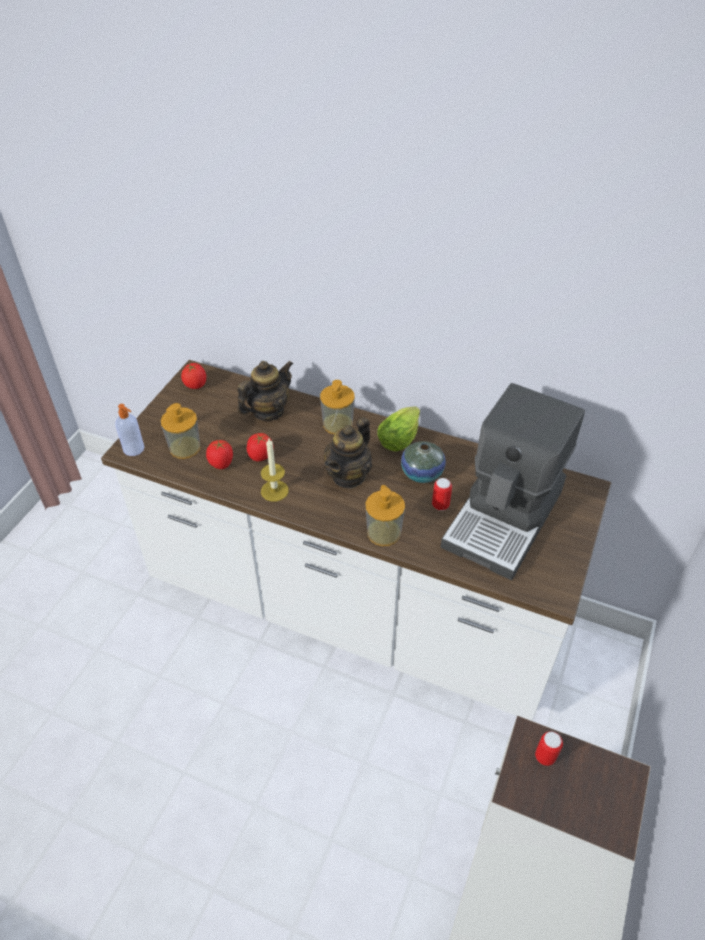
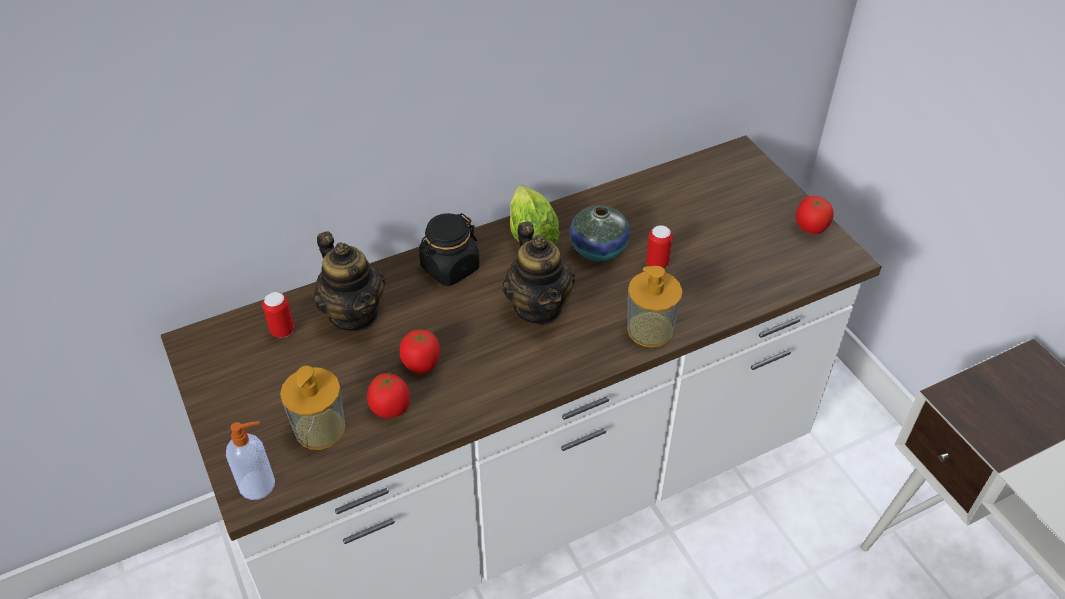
camera: 50 degrees left, 0 degrees up
tomato [181,363,206,389] -> tomato moved to [796,196,834,234]
teapot [237,361,293,421] -> teapot turned 150 degrees clockwise [313,231,385,331]
candle [261,438,289,502] -> none
soap dispenser [320,380,355,434] -> black jar [418,213,480,286]
coffee machine [441,383,585,580] -> none
can [535,731,563,766] -> can moved to [262,292,295,338]

